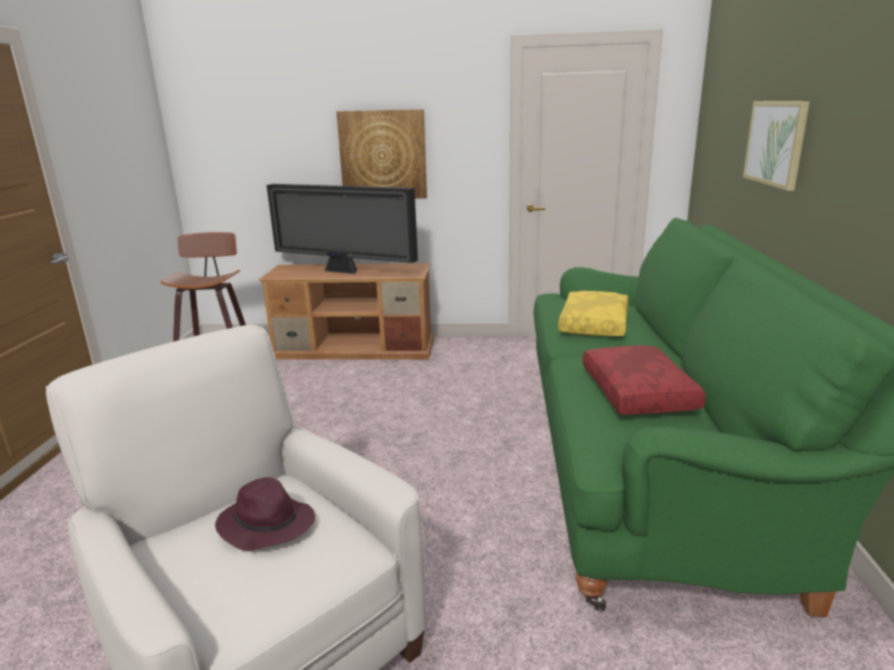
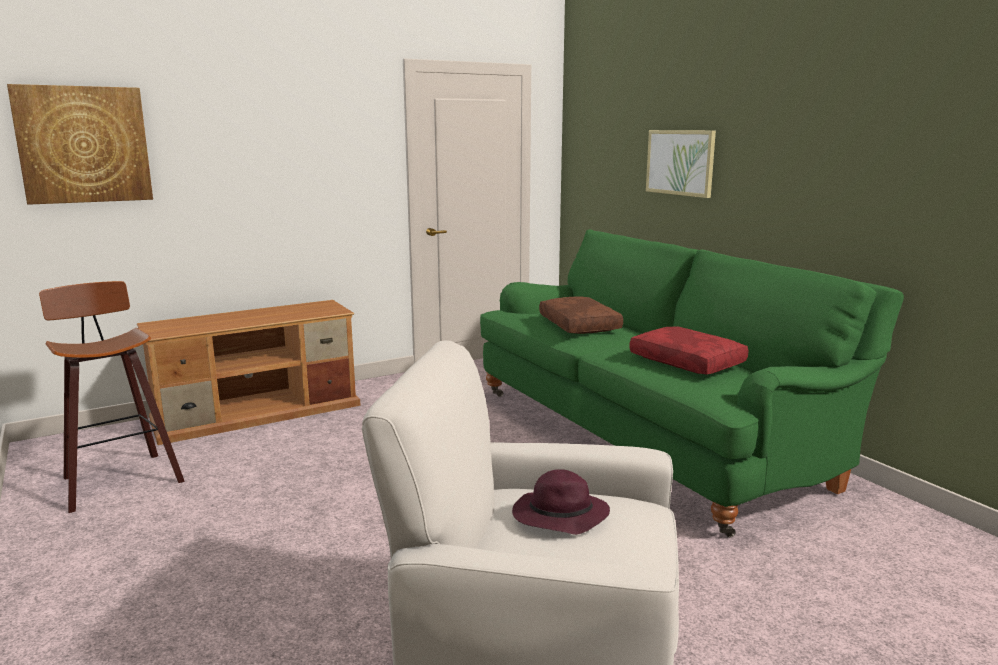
camera: 35 degrees left, 5 degrees down
television [267,184,418,274] -> none
picture [336,109,427,199] -> picture moved to [7,84,153,205]
yellow pillow [558,291,629,336] -> brown pillow [539,296,623,334]

